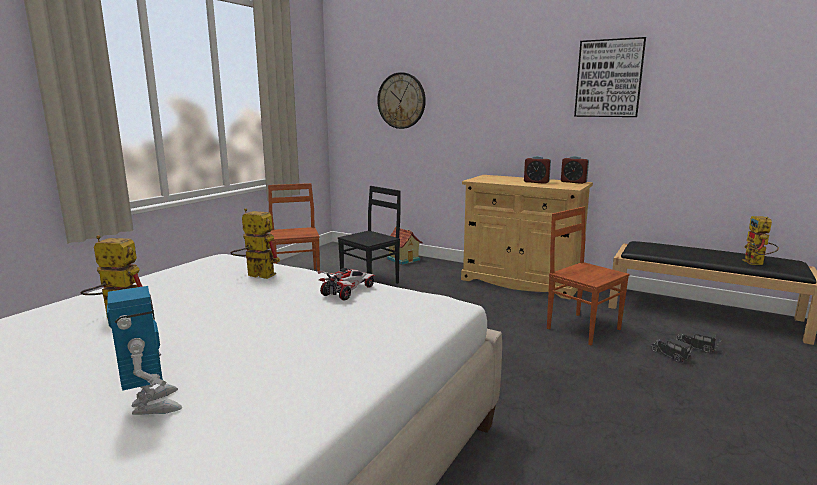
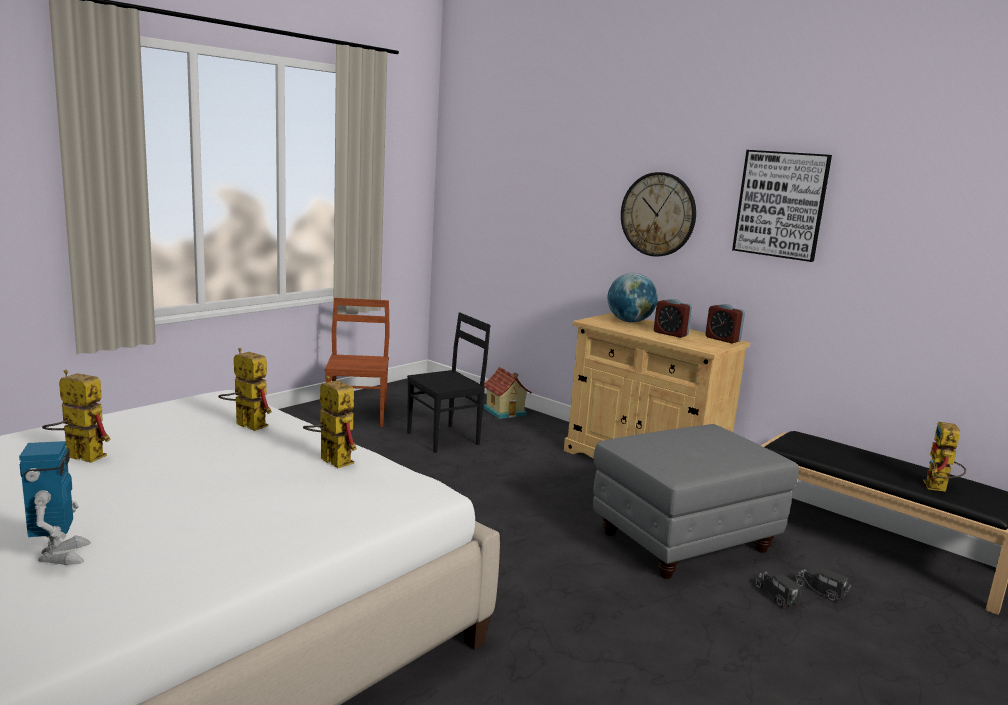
camera: 10 degrees right, 0 degrees up
toy car [317,268,375,301] -> toy robot [303,376,357,468]
wall clock [377,72,426,129] -> wall clock moved to [621,172,696,257]
brown chair [547,207,629,345] -> grey ottoman [593,424,799,579]
none -> globe [607,273,658,323]

